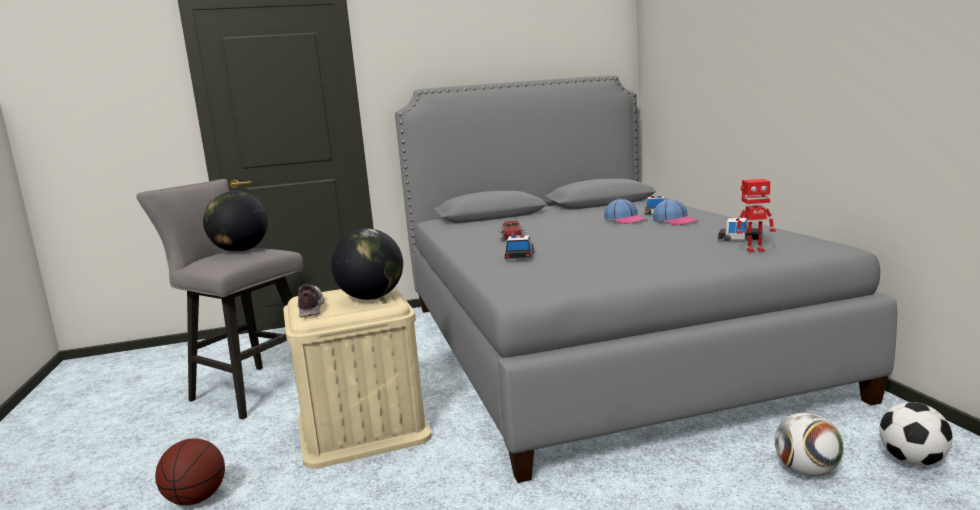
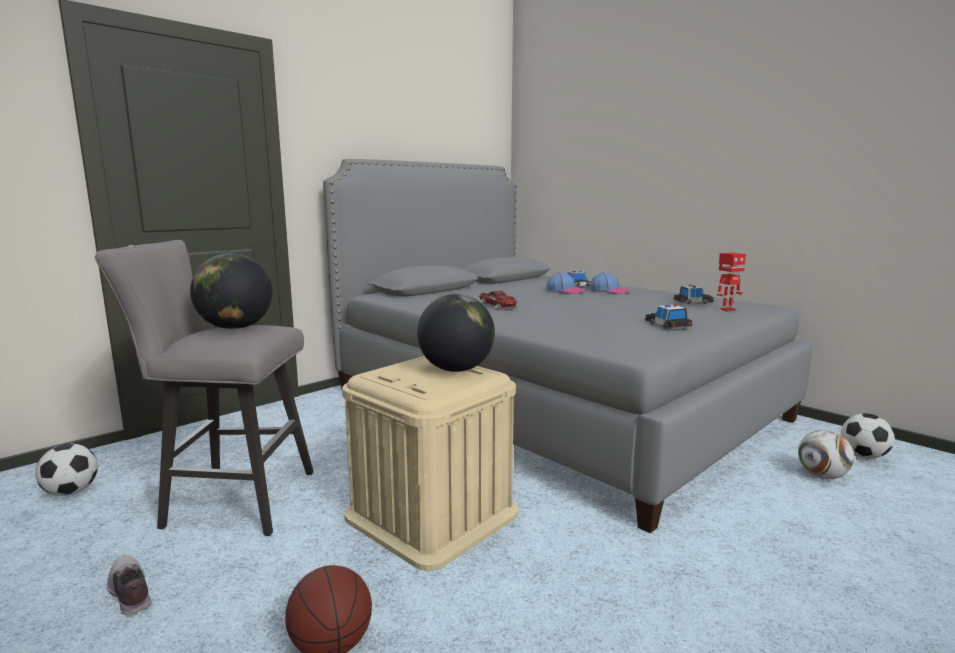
camera: 30 degrees left, 0 degrees up
shoe [297,284,324,317] -> shoe moved to [107,555,152,615]
toy car [504,235,534,260] -> toy car moved to [644,304,693,329]
none -> football [35,444,98,496]

